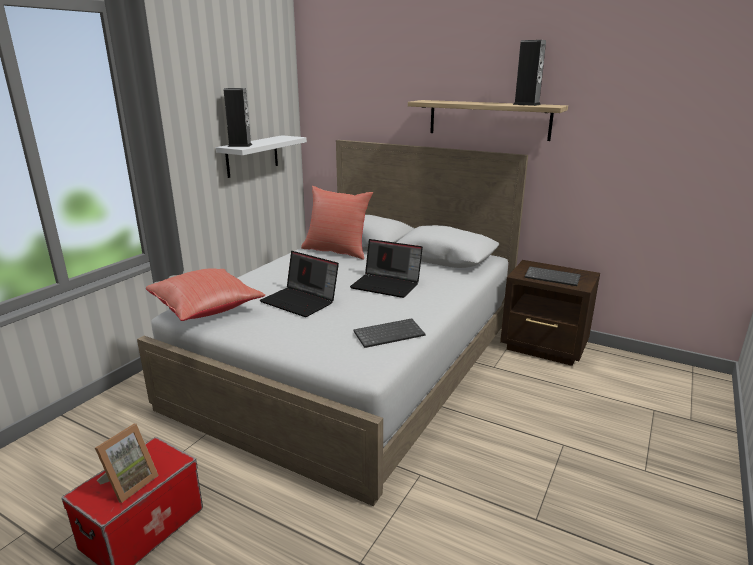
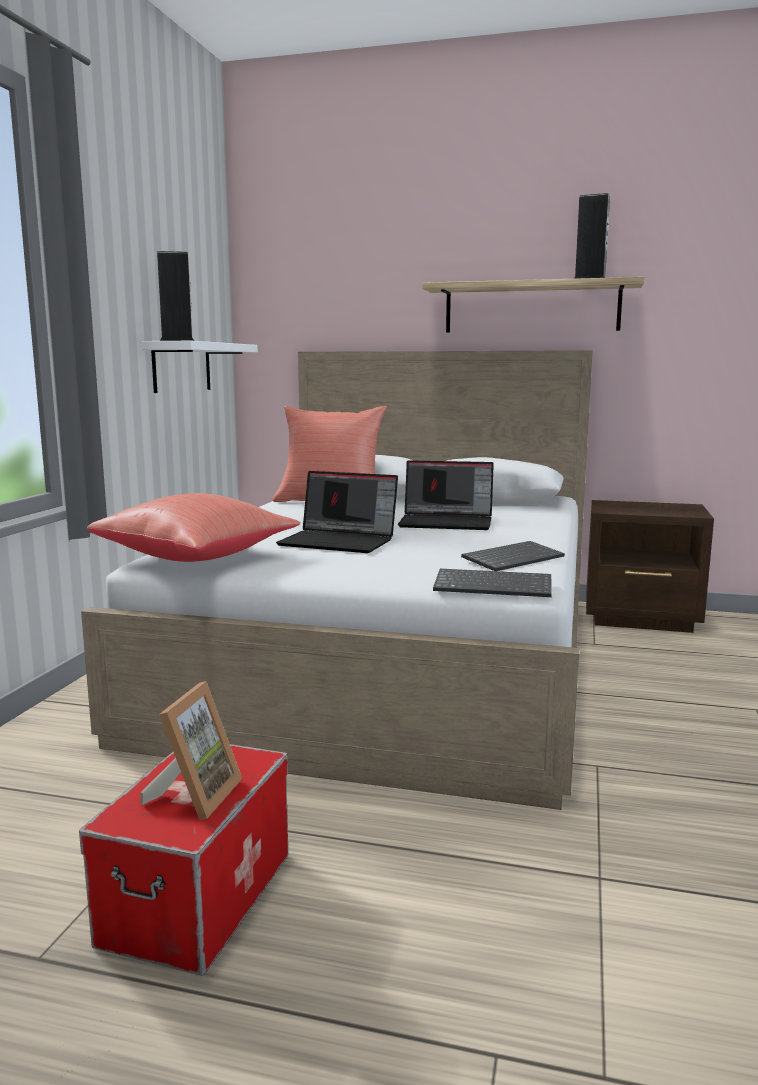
camera: 15 degrees left, 10 degrees down
keyboard [524,267,581,286] -> keyboard moved to [433,569,552,597]

